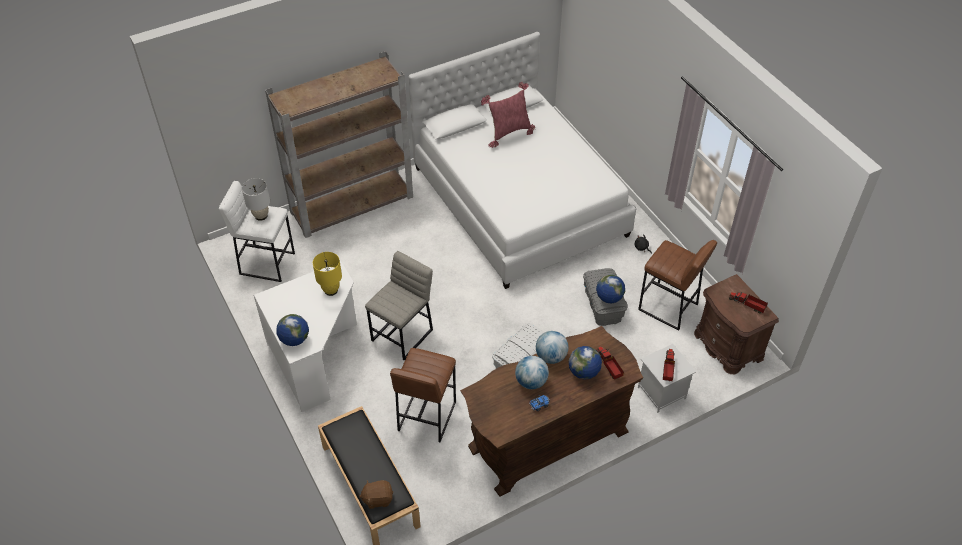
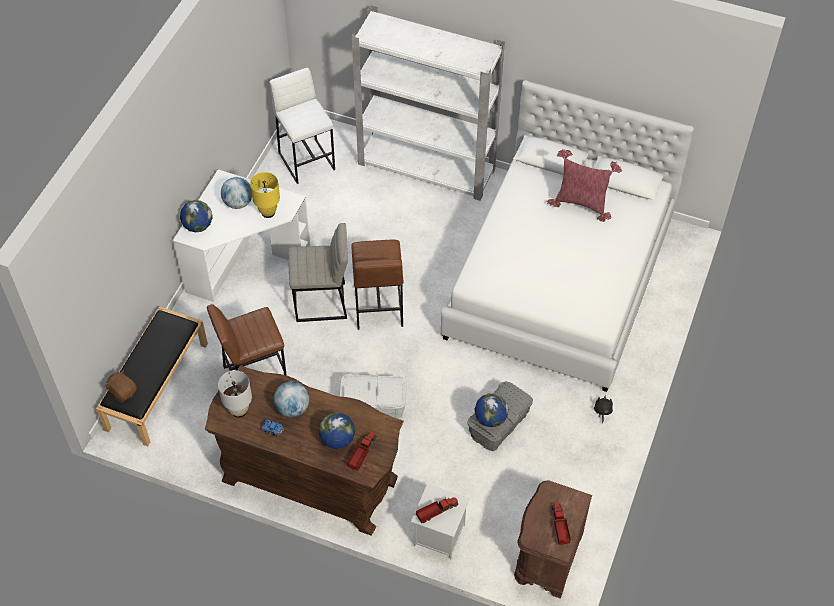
camera: 50 degrees right, 5 degrees up
white table lamp [242,178,270,221] -> white table lamp moved to [218,370,252,418]
brown bookcase [265,51,413,238] -> white bookcase [352,5,505,201]
globe [536,331,569,364] -> globe moved to [221,177,252,209]
brown stool [638,240,717,331] -> brown stool moved to [351,240,404,330]

